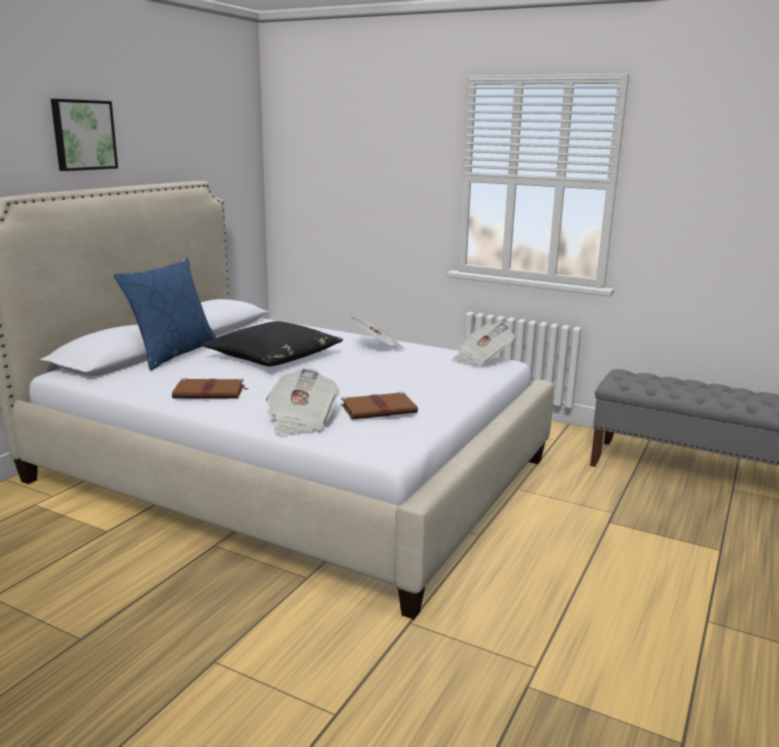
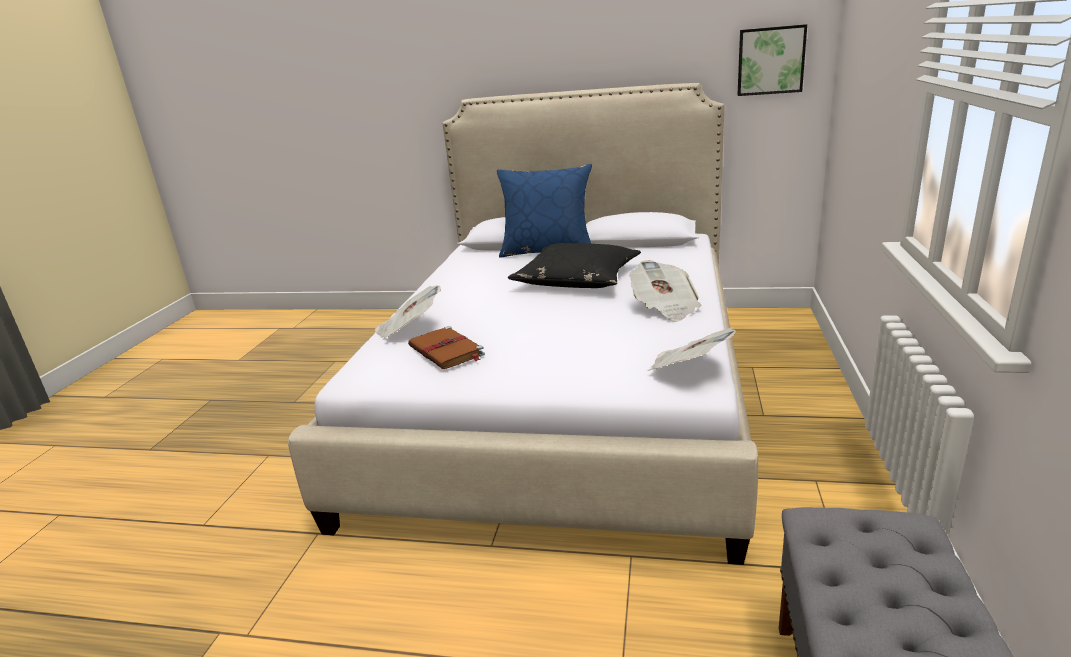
camera: 75 degrees right, 5 degrees up
picture [51,99,118,171] -> picture moved to [737,24,807,96]
brown book [172,378,248,399] -> none

